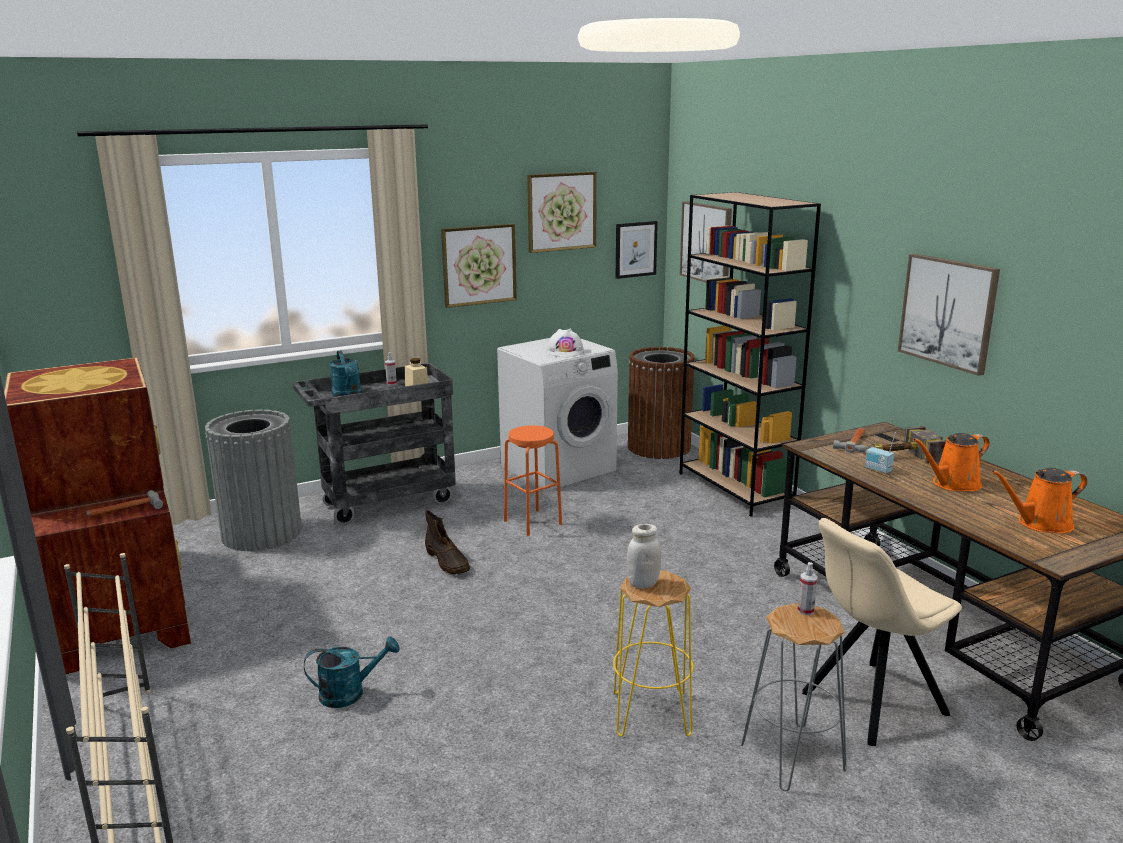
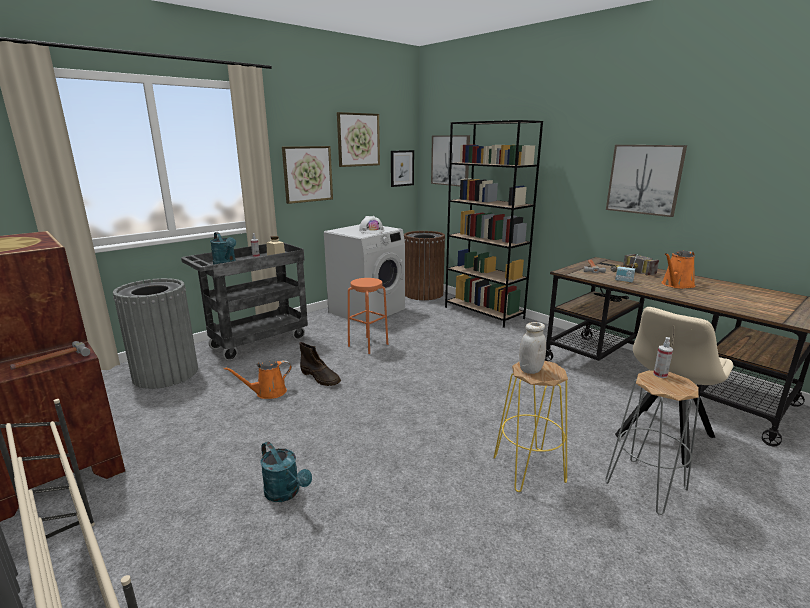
camera: 15 degrees left, 0 degrees up
turquoise watering can [304,636,400,708] -> turquoise watering can turned 75 degrees clockwise [260,442,312,502]
orange watering can [991,468,1088,533] -> orange watering can moved to [224,360,292,399]

